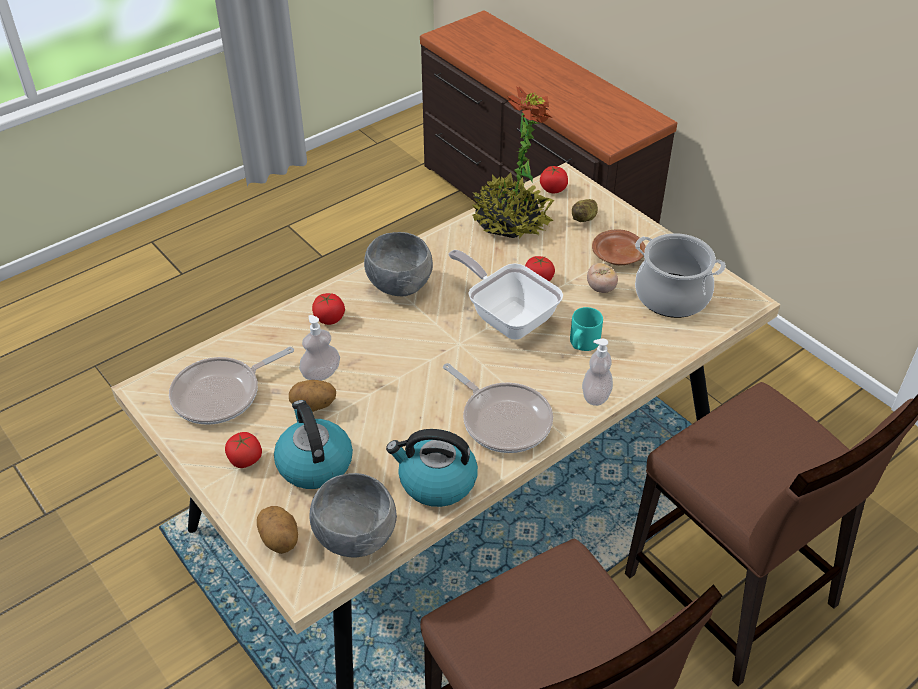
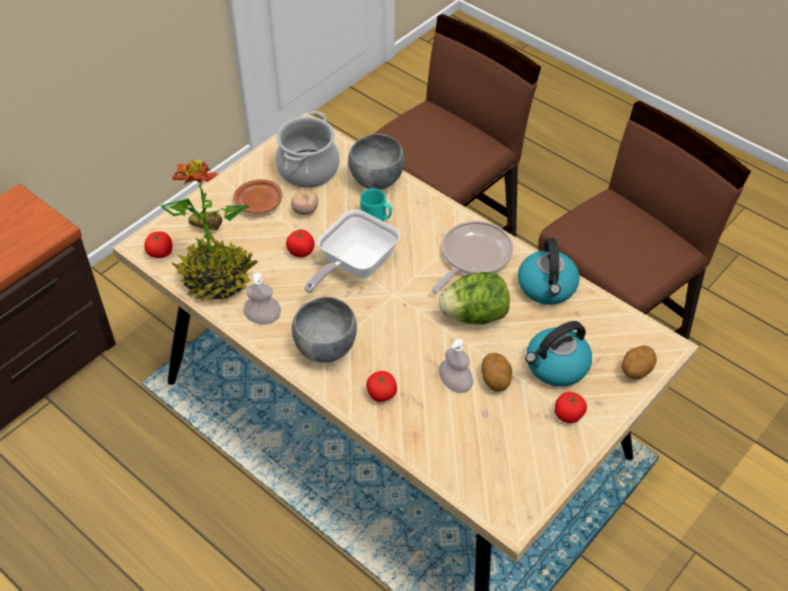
camera: 100 degrees left, 5 degrees up
frying pan [169,347,294,425] -> none
grey bowl [310,473,397,557] -> grey bowl moved to [348,133,404,190]
soap dispenser [582,339,613,406] -> soap dispenser moved to [243,273,281,325]
none -> lettuce [439,272,510,325]

